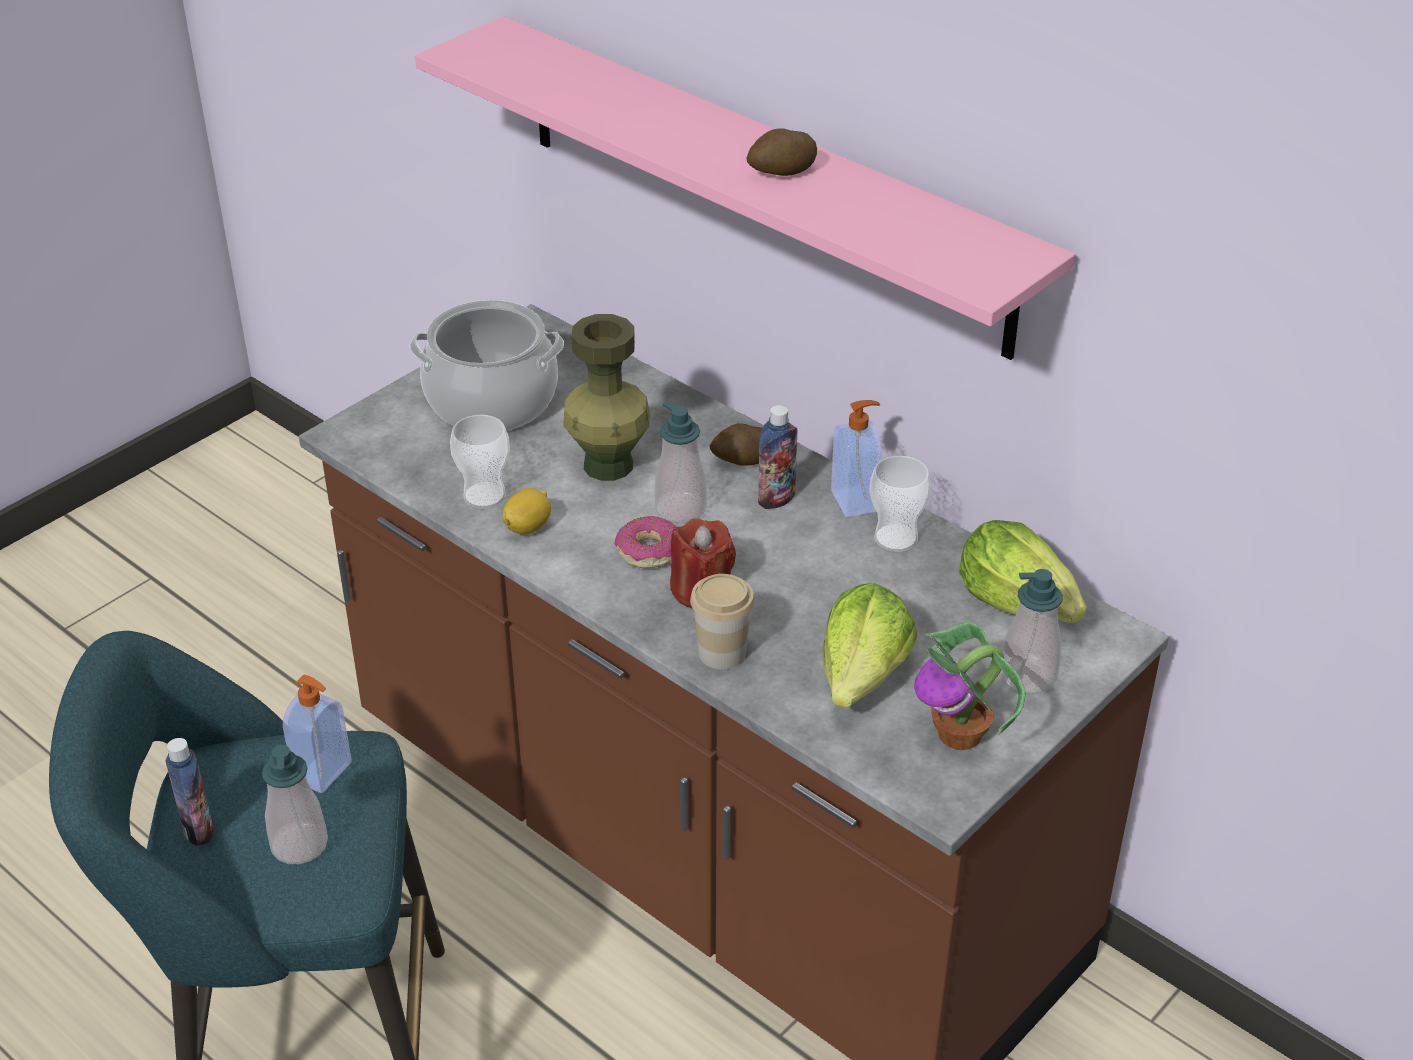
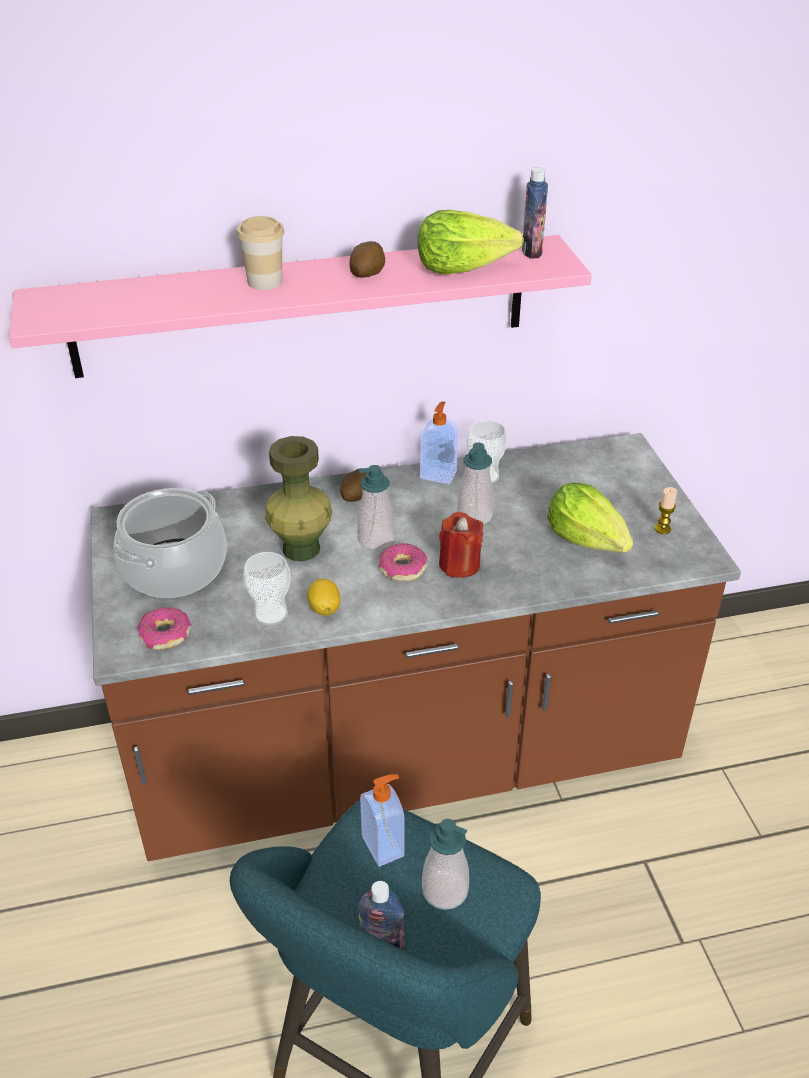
camera: 55 degrees left, 0 degrees up
cup [690,574,755,669] -> cup moved to [237,216,284,290]
bottle [758,405,797,509] -> bottle moved to [522,167,548,259]
potted plant [914,622,1025,750] -> candle [655,487,677,534]
lettuce [959,520,1086,623] -> lettuce moved to [418,210,524,274]
soap dispenser [1000,569,1063,694] -> soap dispenser moved to [457,442,494,525]
none -> donut [137,607,192,650]

